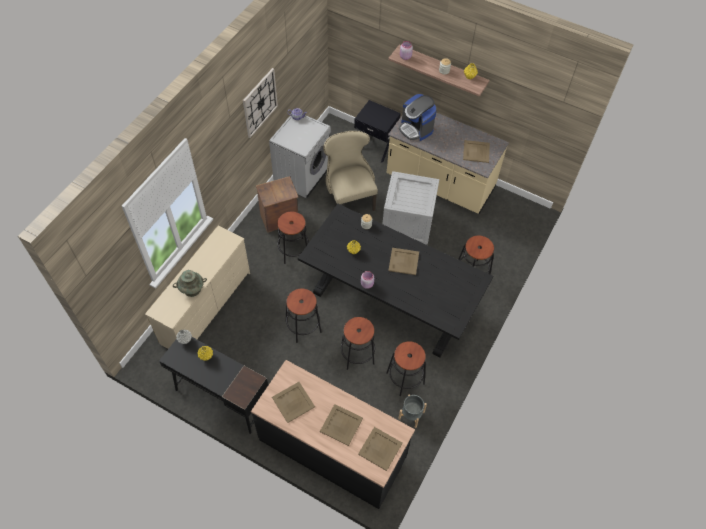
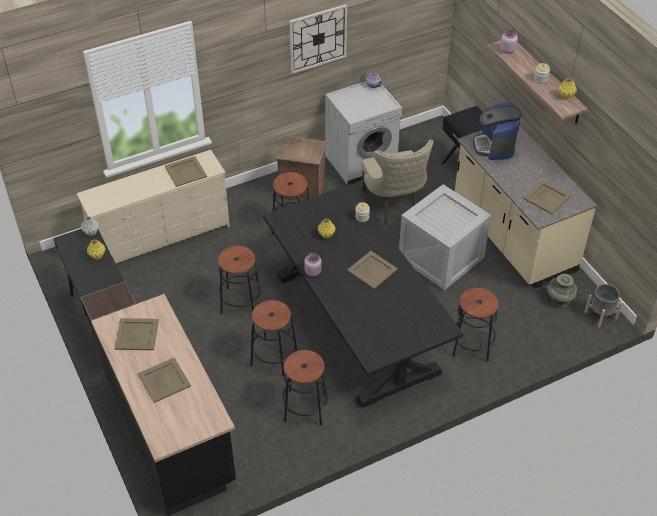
camera: 35 degrees right, 10 degrees down
turquoise vase [173,270,207,297] -> turquoise vase moved to [543,274,582,307]
beige chair [323,131,378,211] -> beige chair turned 150 degrees clockwise [361,139,434,225]
beige tray [358,427,403,471] -> beige tray moved to [165,156,207,187]
grey planter [398,395,427,428] -> grey planter moved to [584,284,623,328]

